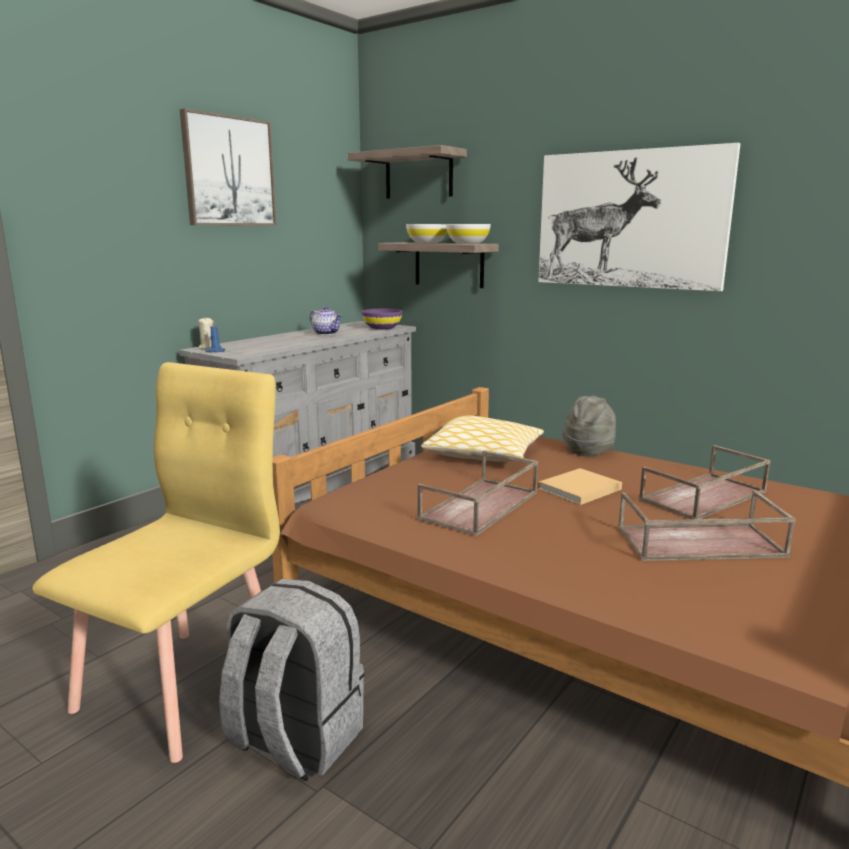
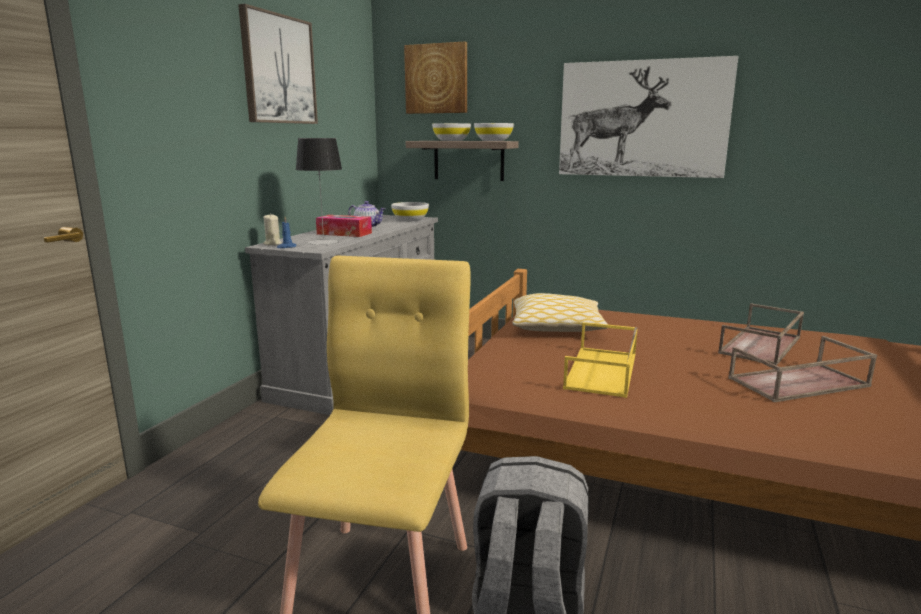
camera: 15 degrees left, 0 degrees up
shelf [348,145,467,199] -> picture [404,42,467,114]
purple bowl [362,309,402,329] -> white bowl [391,202,429,221]
brown tray [417,450,538,536] -> yellow tray [563,322,638,398]
beige book [538,468,622,505] -> none
grey hat [562,395,616,456] -> none
none -> table lamp [296,138,342,245]
none -> tissue box [316,215,372,237]

